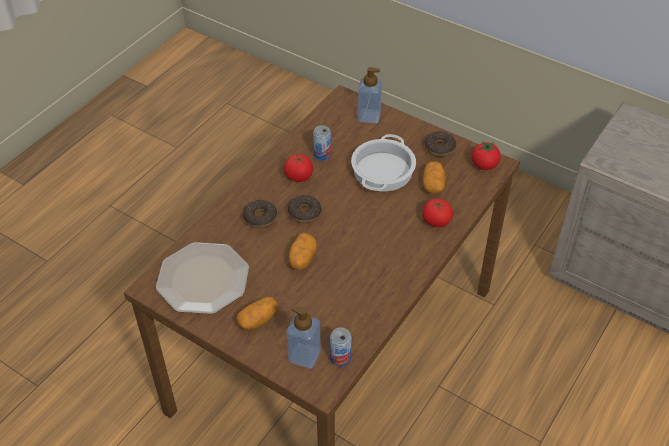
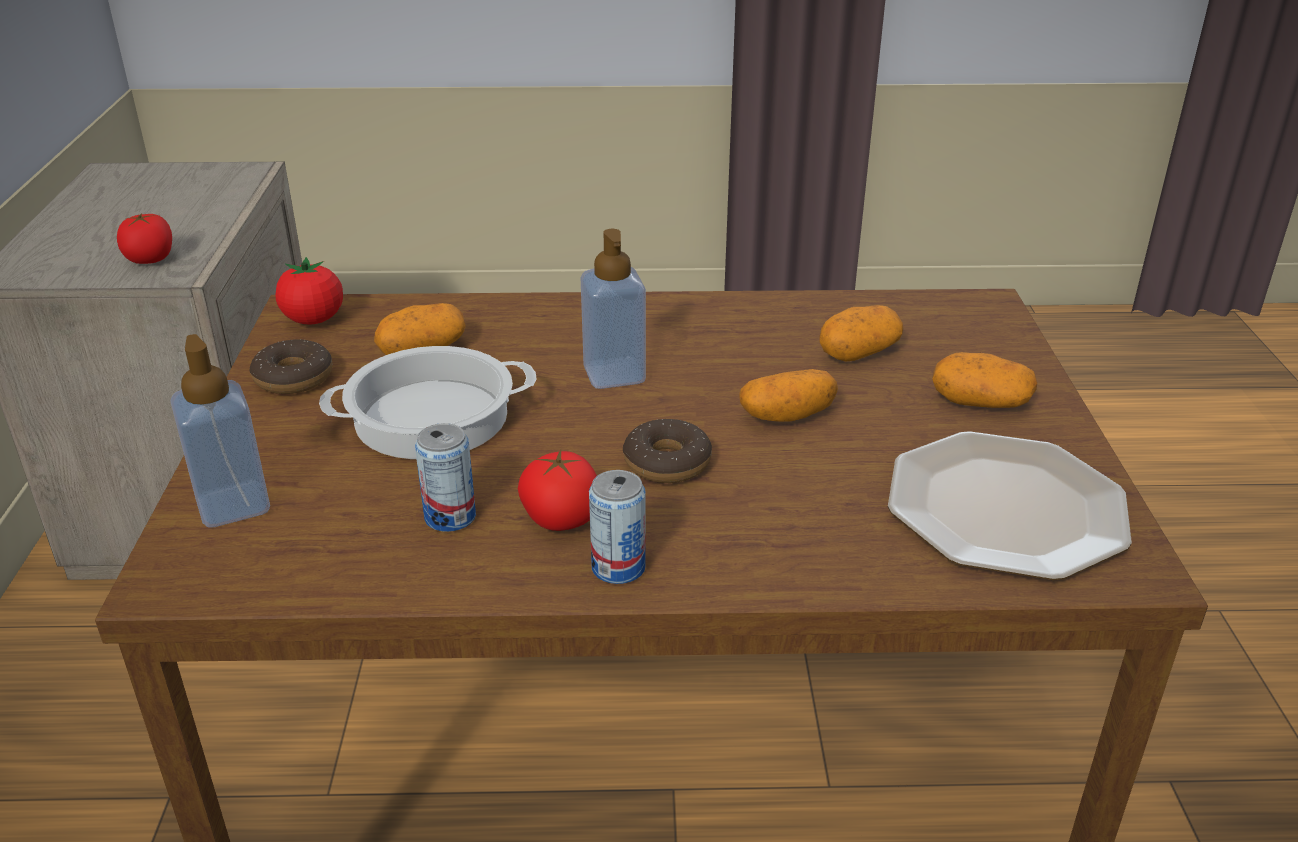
camera: 125 degrees left, 15 degrees down
donut [243,200,277,228] -> none
soap dispenser [286,306,321,368] -> soap dispenser moved to [581,229,646,389]
can [330,327,352,367] -> can moved to [589,470,646,584]
tomato [422,198,453,227] -> tomato moved to [117,213,172,264]
none -> potato [819,305,903,362]

